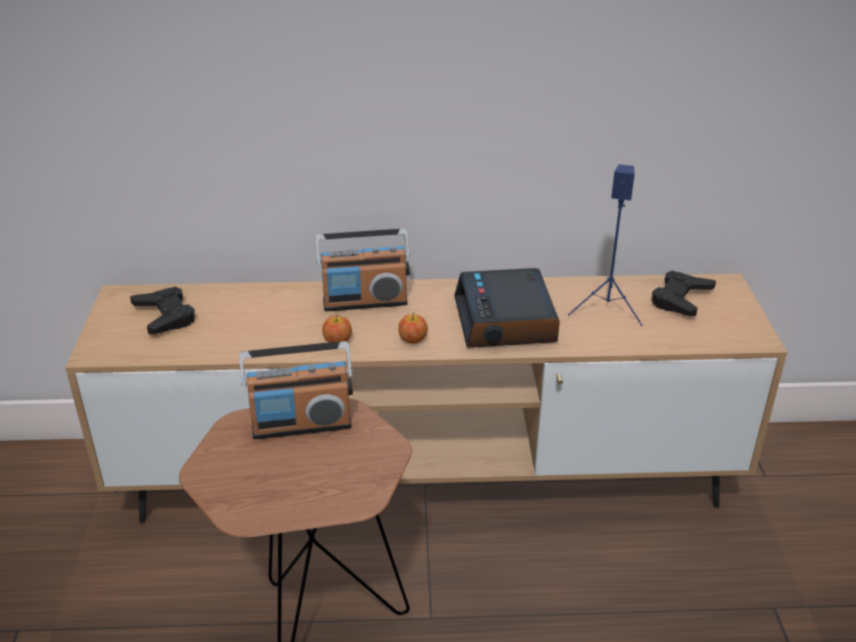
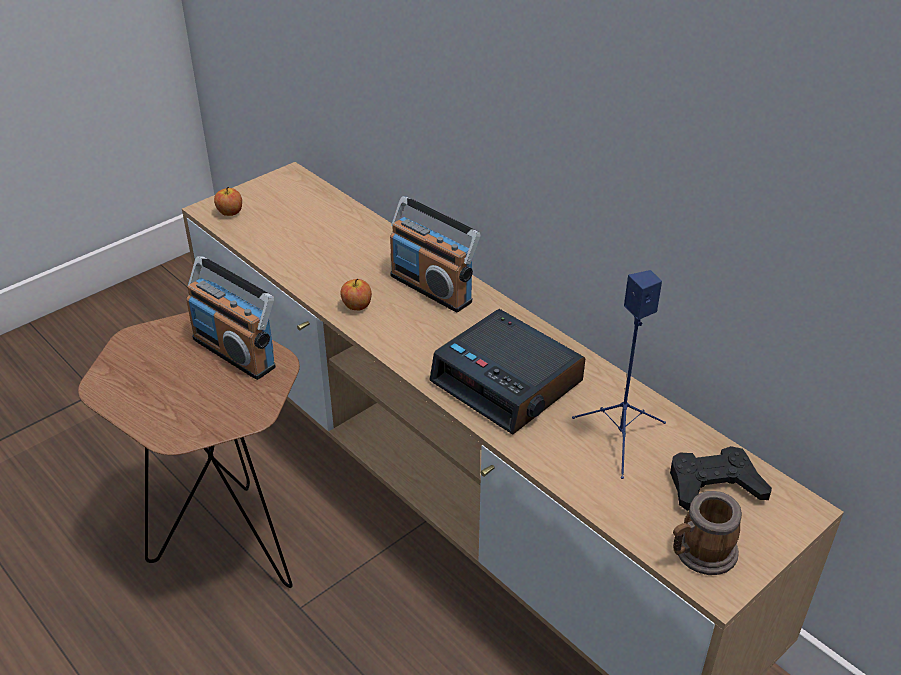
camera: 50 degrees right, 5 degrees up
black game controller [130,287,195,334] -> none
apple [398,312,428,344] -> apple moved to [214,186,242,216]
alarm clock [454,268,560,348] -> alarm clock turned 90 degrees counterclockwise [429,309,586,434]
none -> mug [673,491,742,575]

